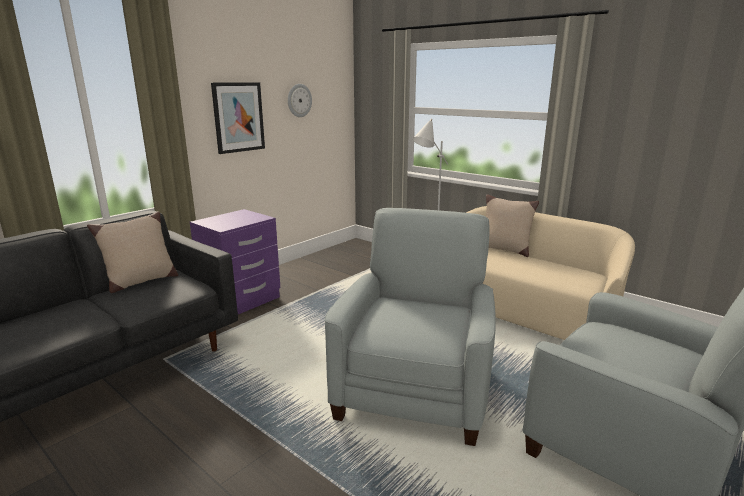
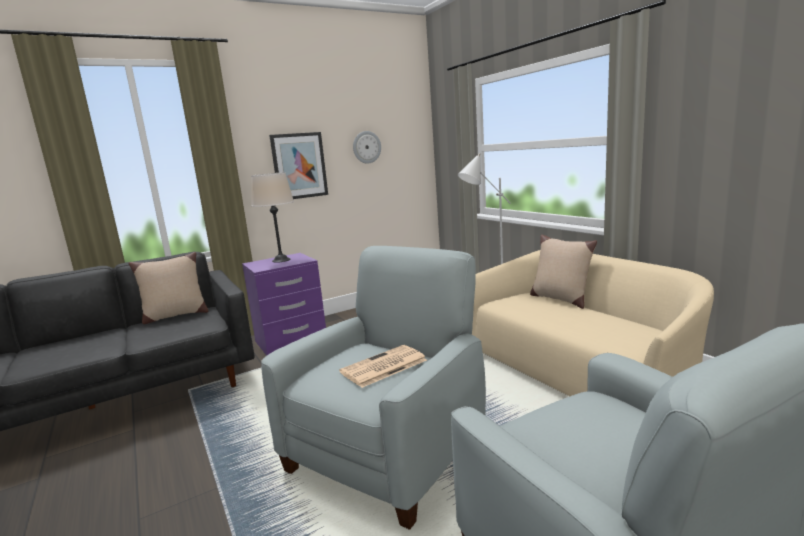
camera: 20 degrees right, 5 degrees down
none -> beige table lamp [251,172,294,263]
none -> newspaper [339,345,427,388]

